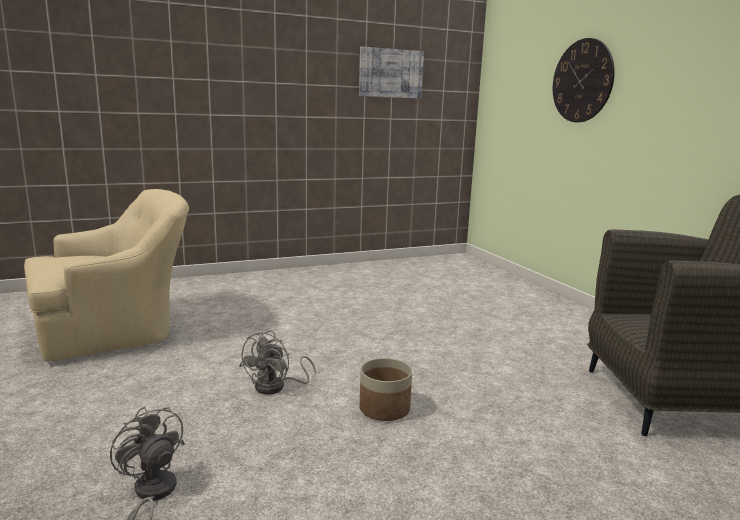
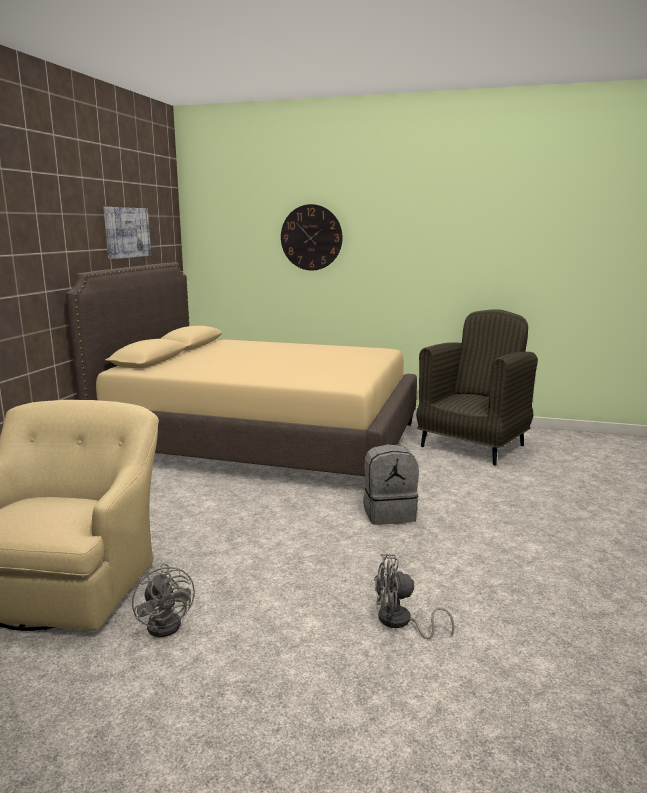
camera: 50 degrees left, 0 degrees up
grey fan [239,331,316,394] -> grey fan moved to [132,563,195,637]
planter [360,358,412,421] -> grey backpack [363,444,419,525]
none -> beige bed [66,262,417,476]

